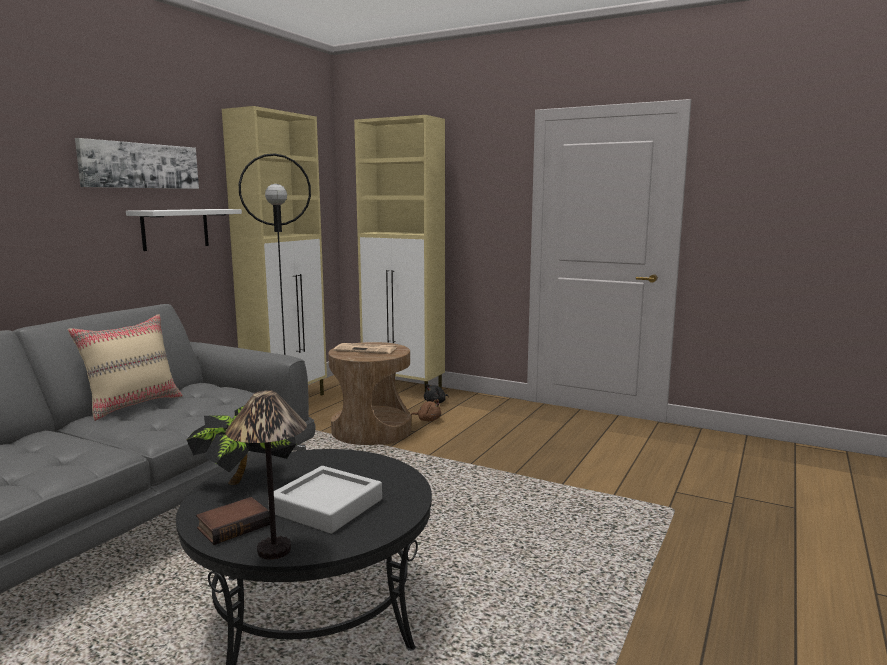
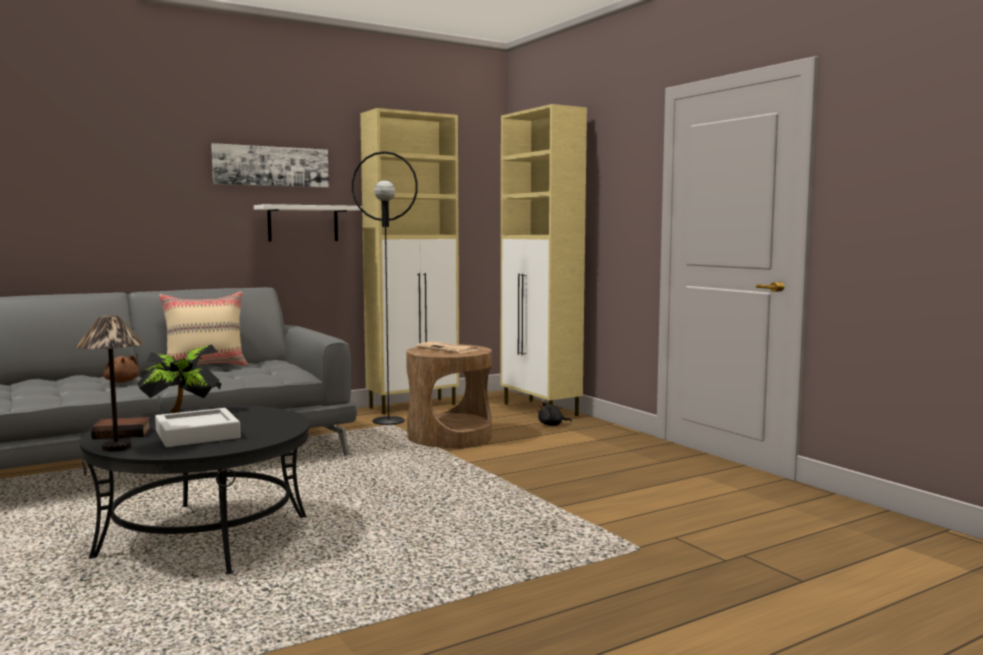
camera: 30 degrees right, 5 degrees down
brown plush toy [411,399,441,421] -> brown plush toy moved to [104,355,140,383]

